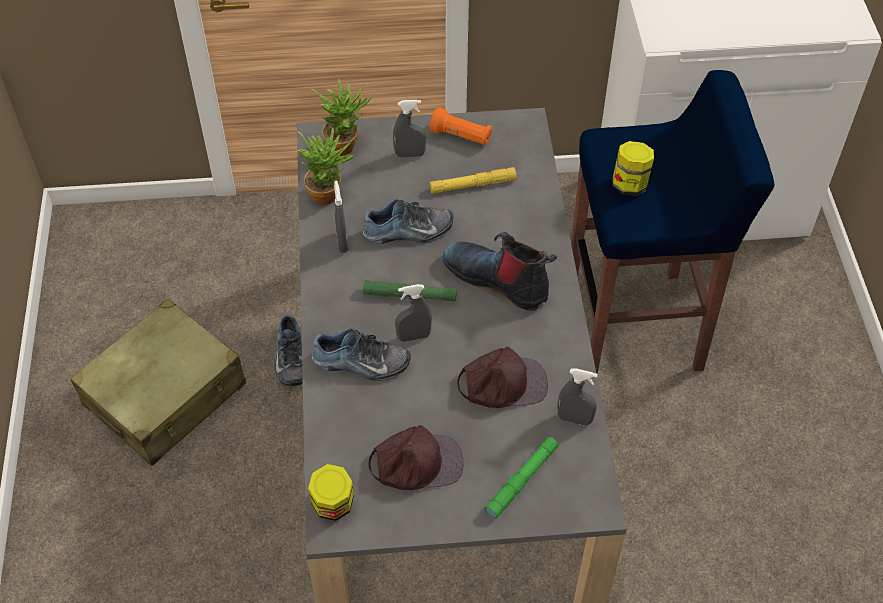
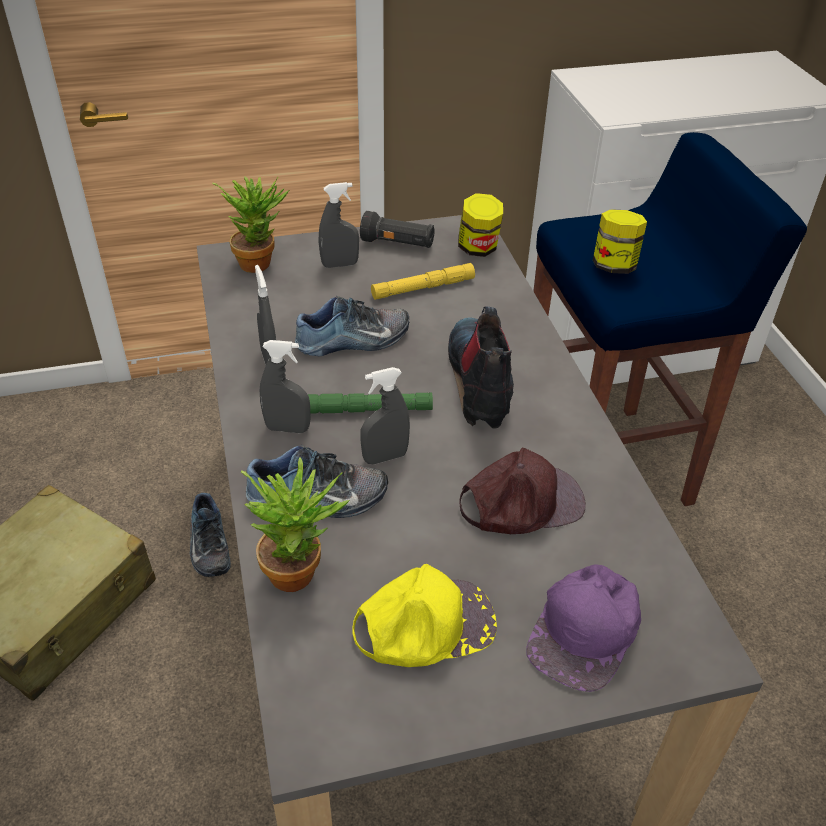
camera: 10 degrees left, 10 degrees down
potted plant [298,128,356,205] -> potted plant moved to [241,457,350,592]
jar [308,464,354,521] -> jar moved to [458,193,503,257]
brown cap [368,425,464,490] -> yellow cap [352,564,497,667]
orange flashlight [430,107,492,145] -> black flashlight [360,211,434,248]
boot [442,232,557,311] -> boot turned 60 degrees clockwise [448,306,514,429]
green flashlight [484,437,558,519] -> purple cap [526,564,641,692]
grey spray bottle [557,368,598,426] -> grey spray bottle moved to [260,340,311,433]

